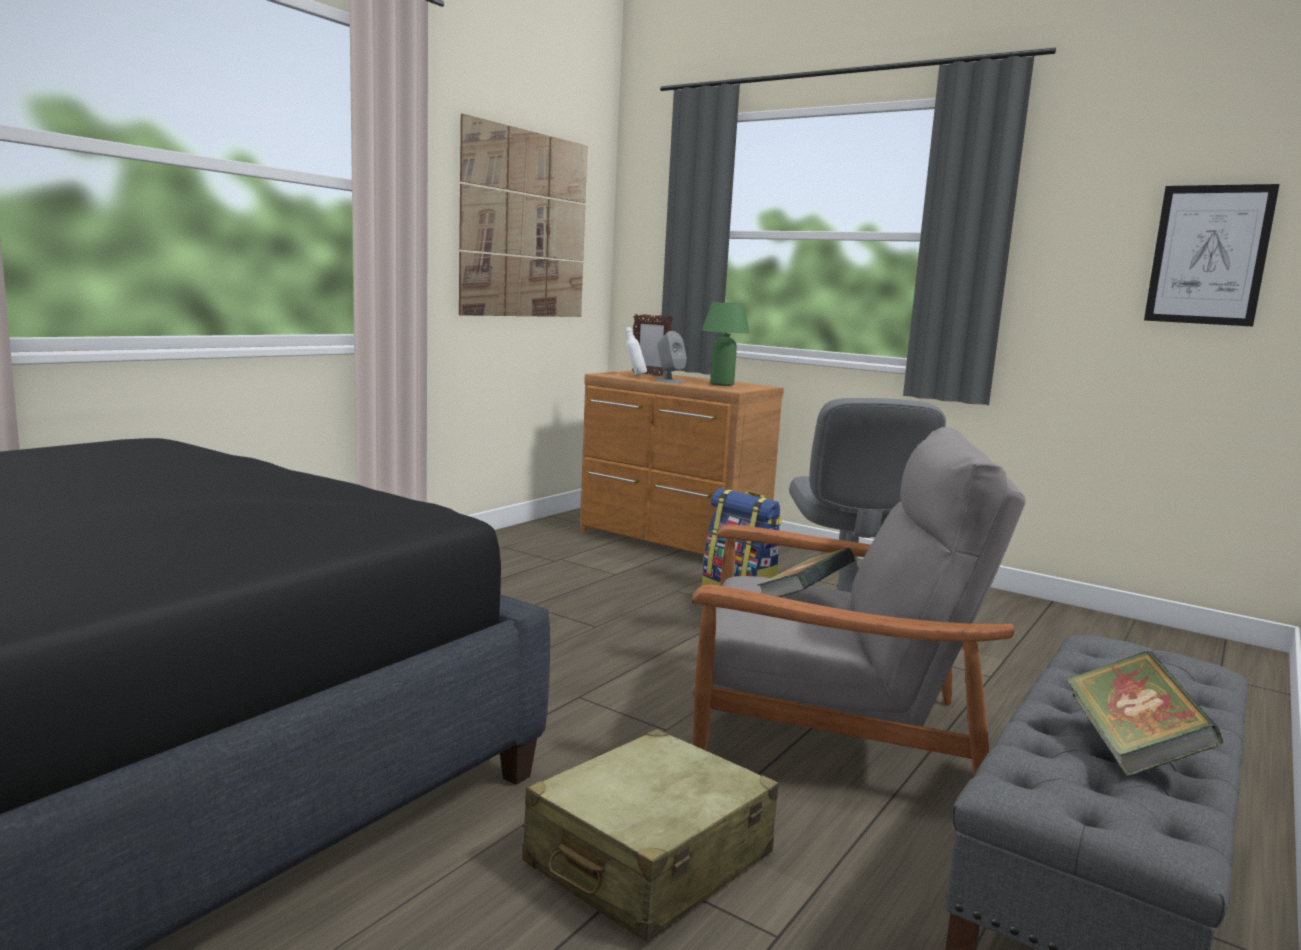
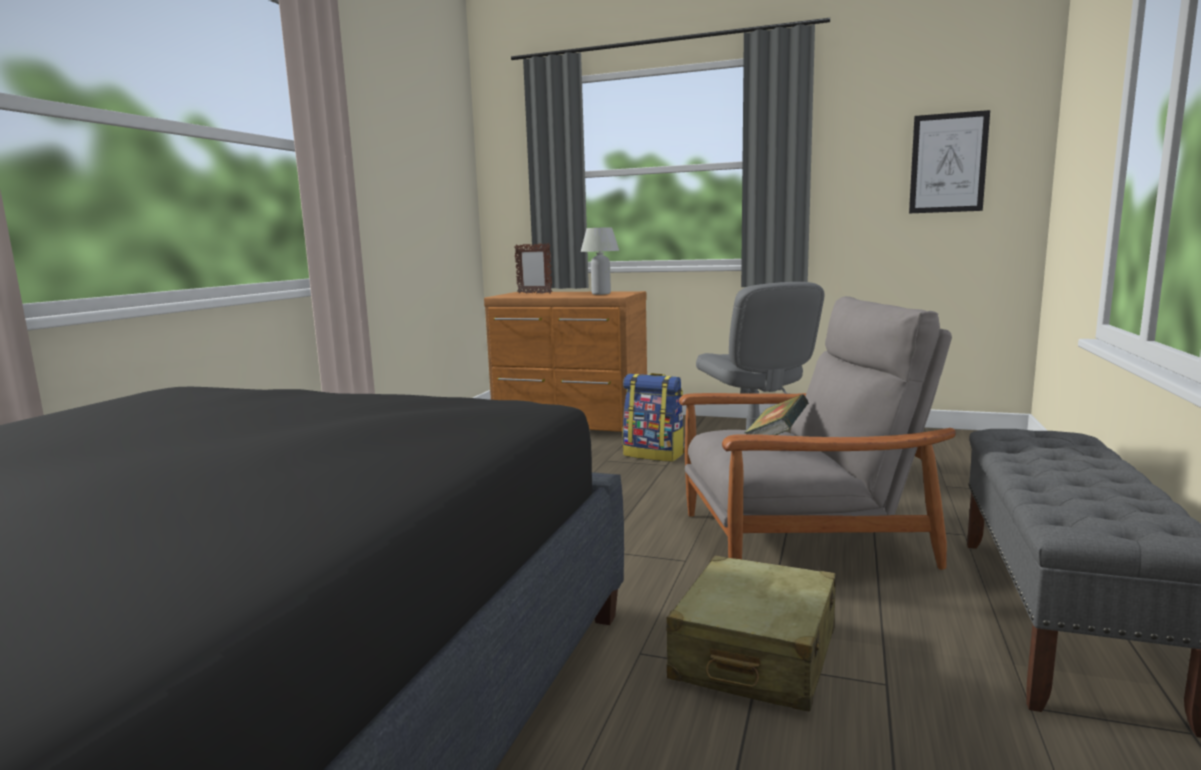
camera: 15 degrees left, 0 degrees up
picture [459,114,587,317] -> none
white bottle [625,327,647,376] -> none
grey speaker [655,331,687,384] -> none
green table lamp [702,302,750,386] -> white table lamp [581,227,619,295]
book [1066,651,1223,777] -> none

